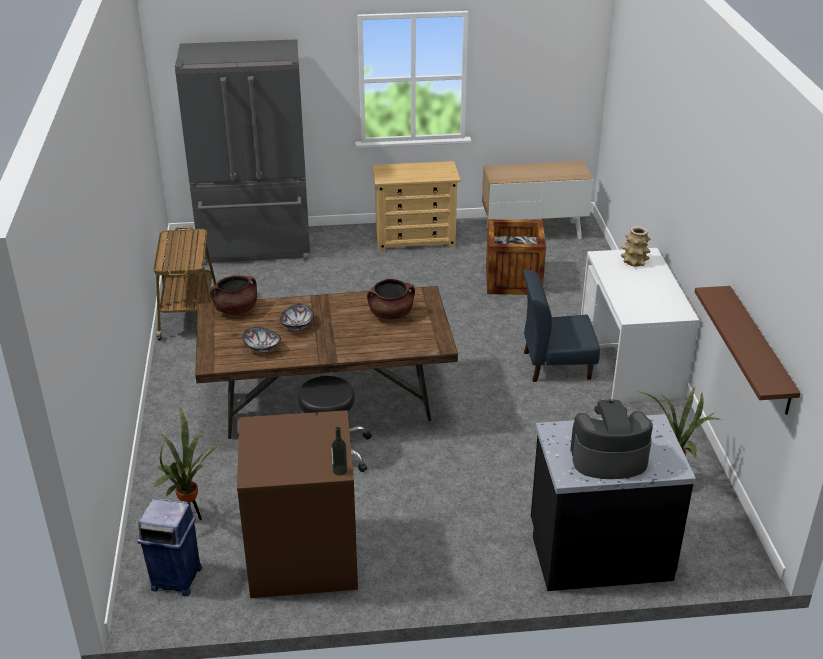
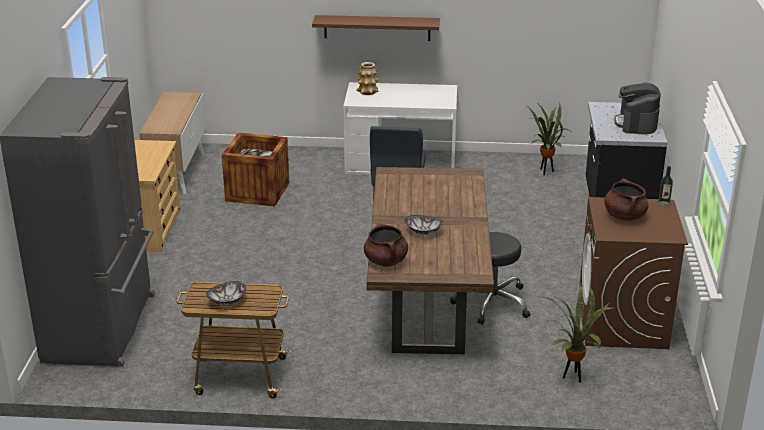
camera: 80 degrees left, 5 degrees down
blue trash can [137,498,202,596] -> none
bowl [242,327,281,352] -> bowl moved to [206,281,246,306]
brown cooking pot [367,279,415,320] -> brown cooking pot moved to [604,178,649,221]
brown shelf [695,286,800,415] -> brown shelf moved to [312,15,440,41]

